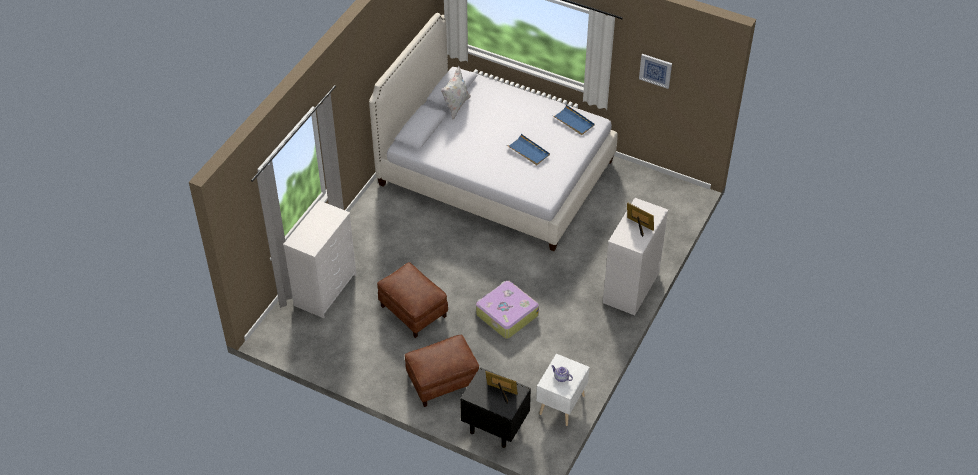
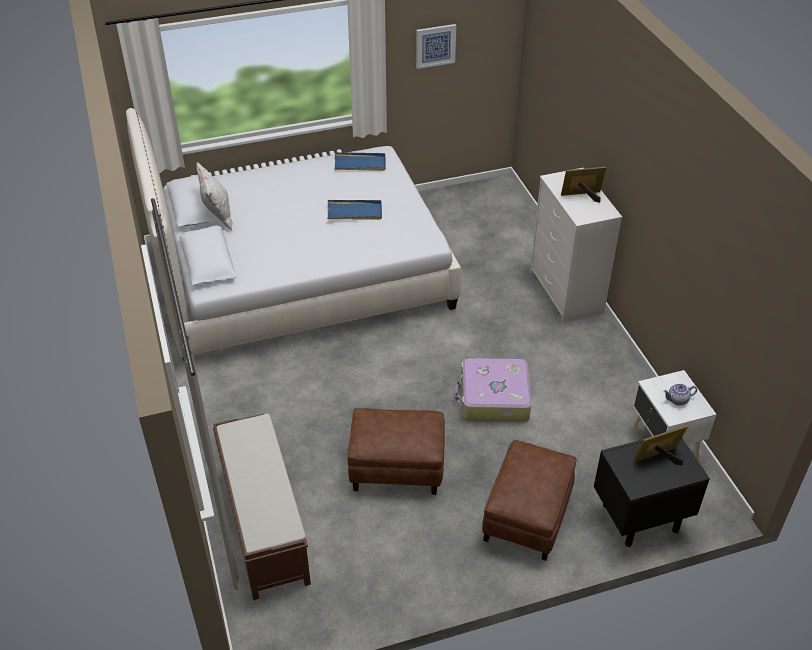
camera: 45 degrees left, 5 degrees down
white dresser [283,200,356,318] -> brown bench [213,414,311,600]

